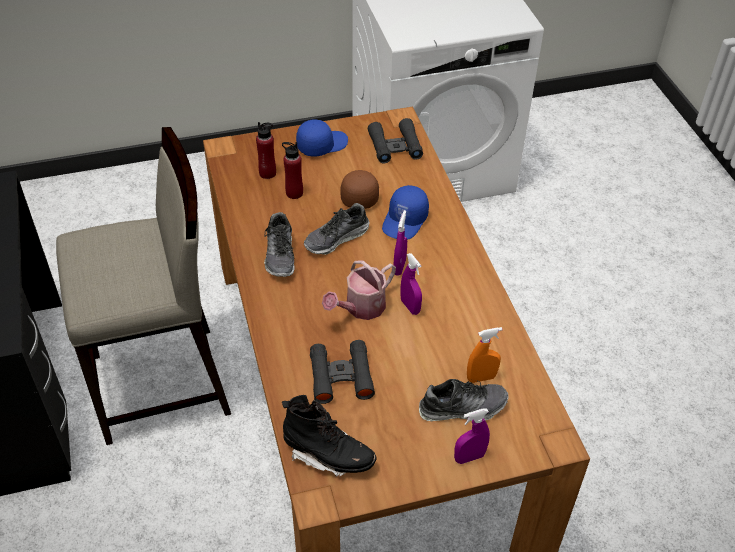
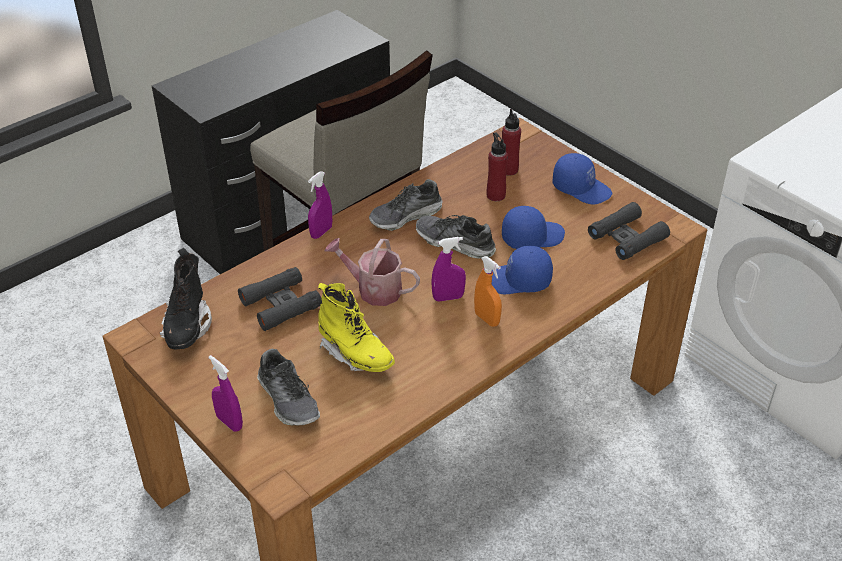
camera: 65 degrees right, 5 degrees down
brown cap [340,170,379,209] -> blue cap [502,206,565,249]
purple spray bottle [400,253,422,315] -> purple spray bottle moved to [308,171,332,239]
orange spray bottle [467,327,503,383] -> orange spray bottle moved to [474,256,502,327]
none -> yellow boot [318,283,395,372]

